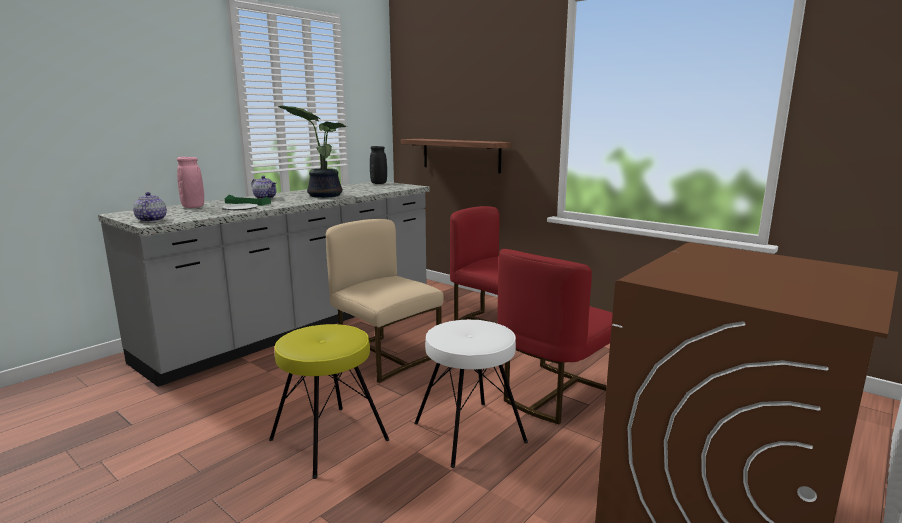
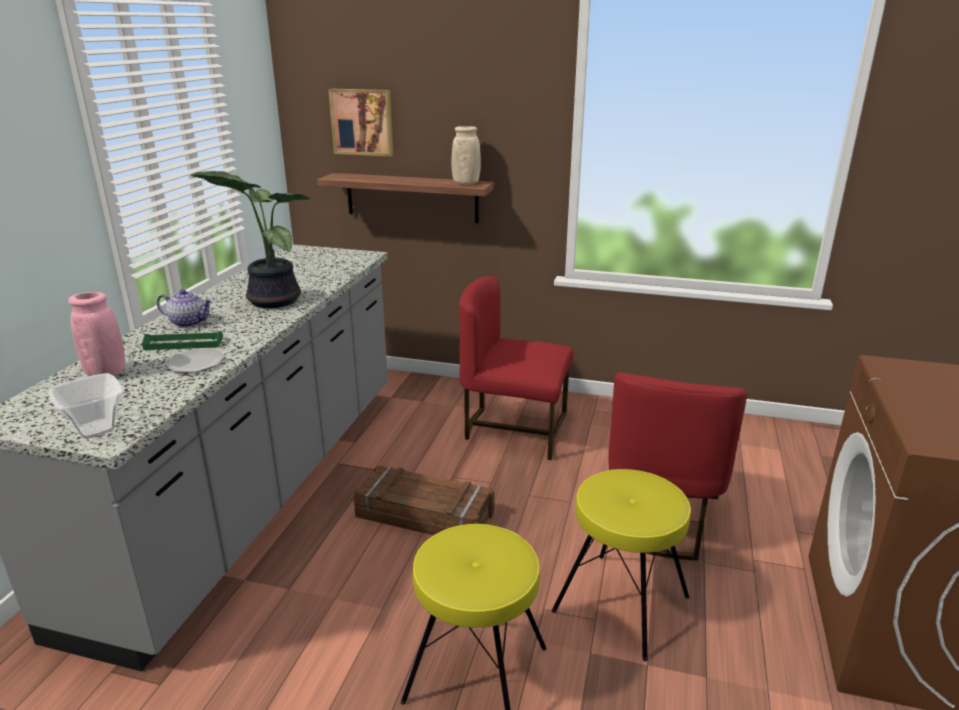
camera: 25 degrees left, 10 degrees up
teapot [133,192,167,222] -> bowl [48,373,123,439]
beige chair [326,219,444,383] -> crate [354,466,494,535]
black vase [370,146,387,184] -> none
white stool [414,320,528,468] -> yellow stool [552,469,691,662]
none -> picture [328,89,393,157]
none -> beige vase [451,126,481,184]

